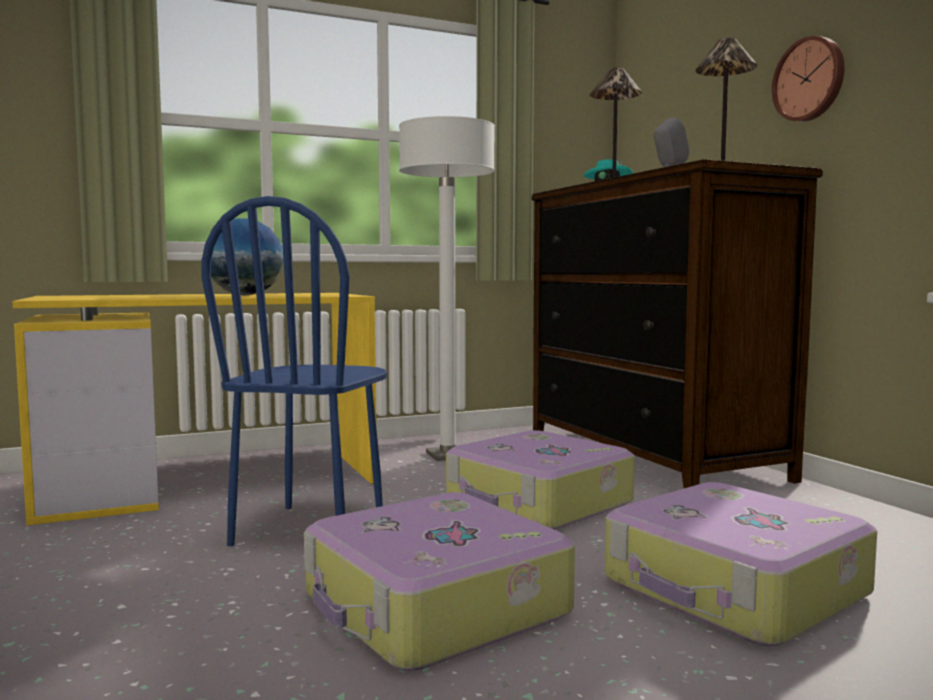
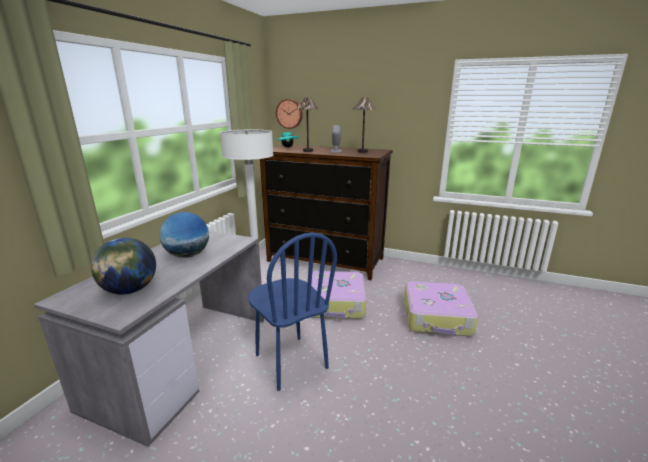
camera: 45 degrees left, 15 degrees up
yellow desk [12,293,376,525] -> grey desk [34,231,264,447]
suitcase [304,492,575,671] -> none
wall clock [772,36,845,122] -> wall clock moved to [276,99,303,129]
none -> globe [91,238,156,295]

